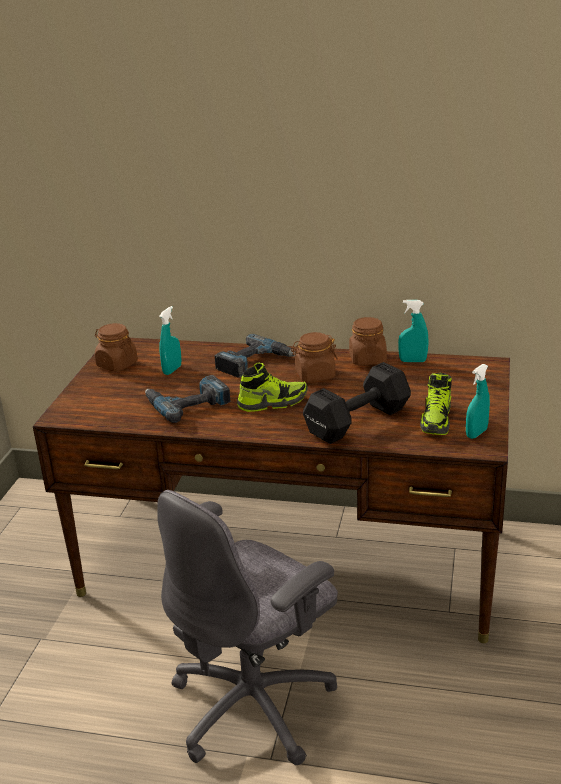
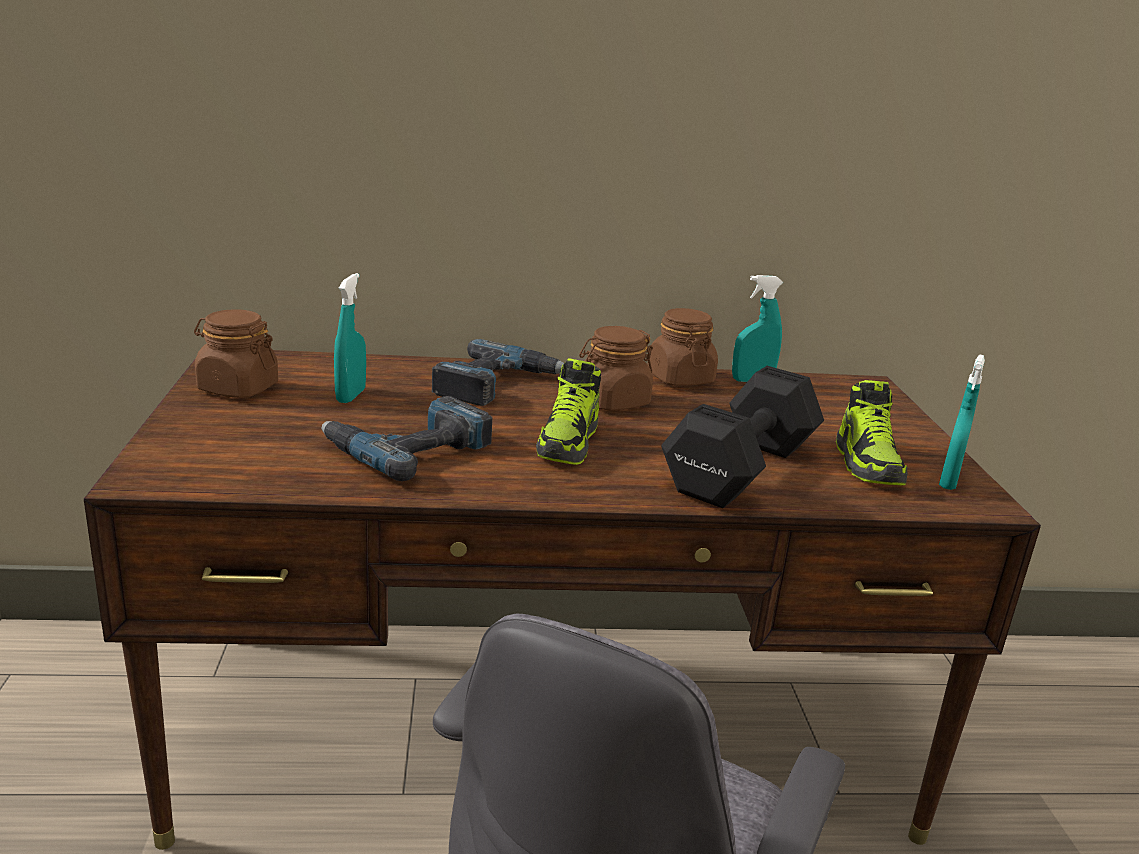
camera: 20 degrees left, 5 degrees down
shoe [237,363,308,412] -> shoe turned 135 degrees clockwise [536,358,601,465]

